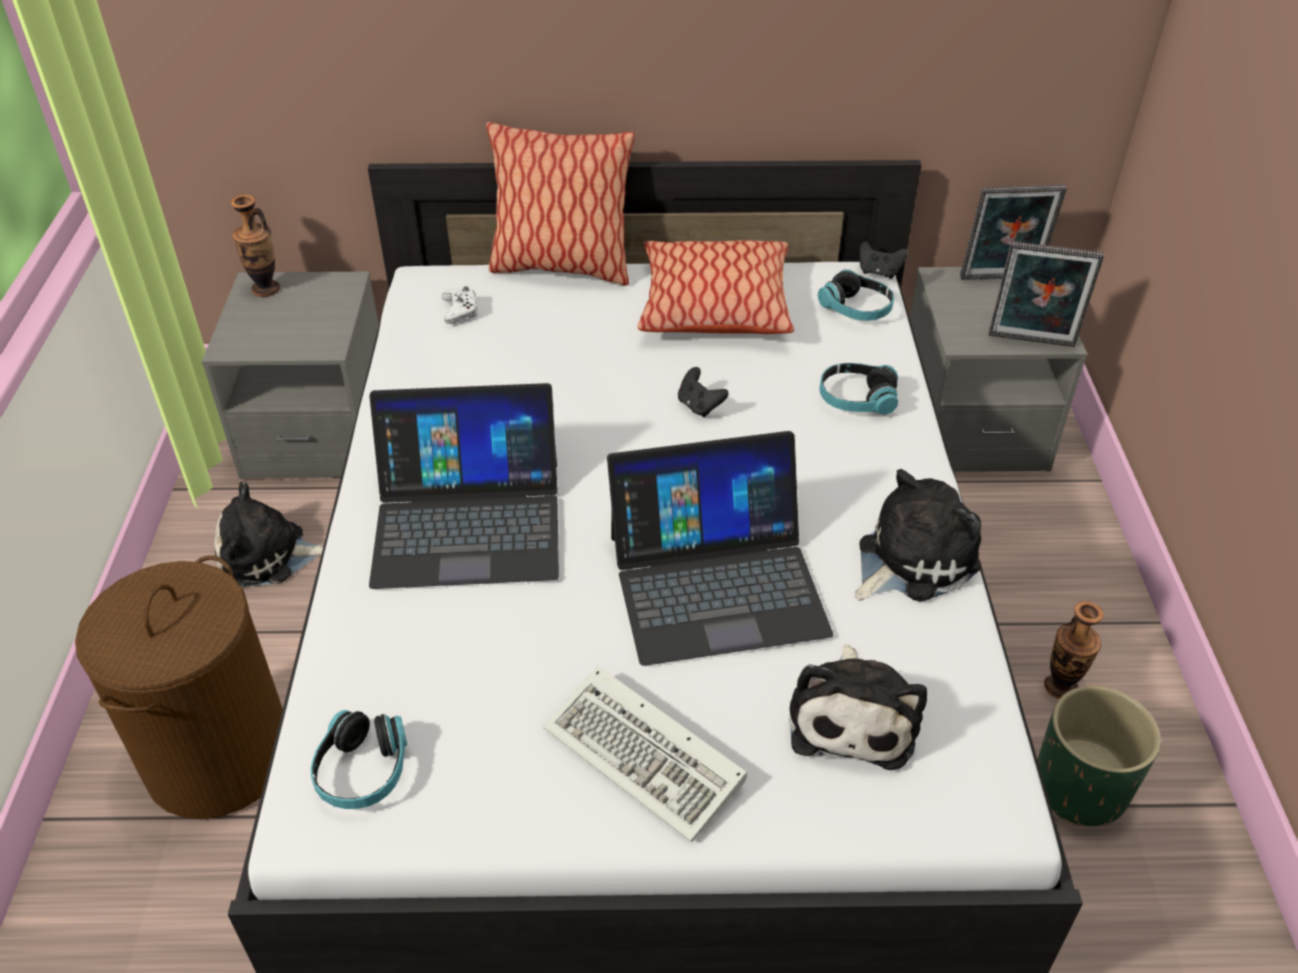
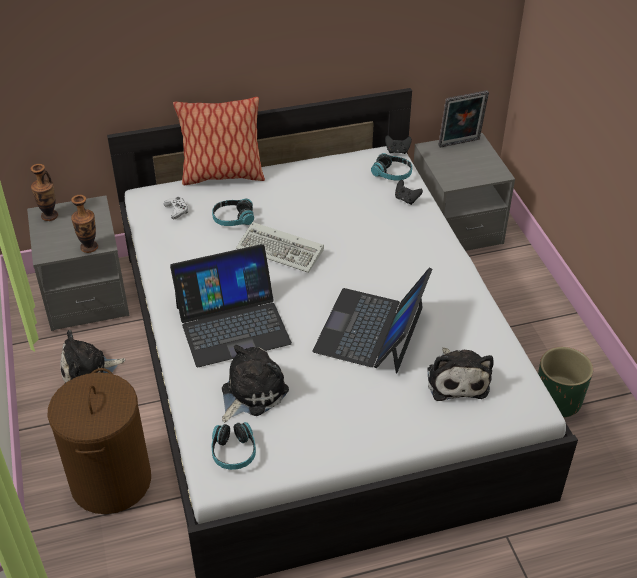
camera: 15 degrees left, 0 degrees up
keyboard [543,666,747,842] -> keyboard moved to [236,222,324,273]
laptop [607,431,833,666] -> laptop turned 135 degrees clockwise [312,267,432,374]
pillow [638,240,794,334] -> none
black game controller [678,367,729,417] -> black game controller moved to [395,180,423,205]
headphones [820,363,898,415] -> headphones moved to [212,199,254,226]
plush toy [855,469,981,602] -> plush toy moved to [222,345,289,422]
picture frame [989,241,1104,347] -> none
vase [1044,601,1104,699] -> vase moved to [71,195,98,253]

